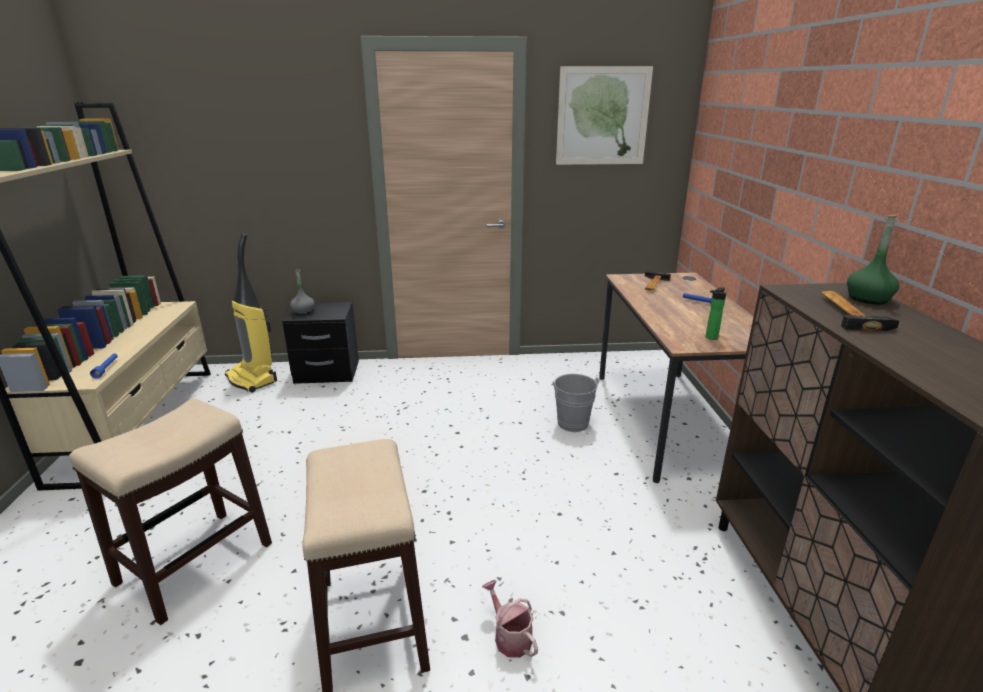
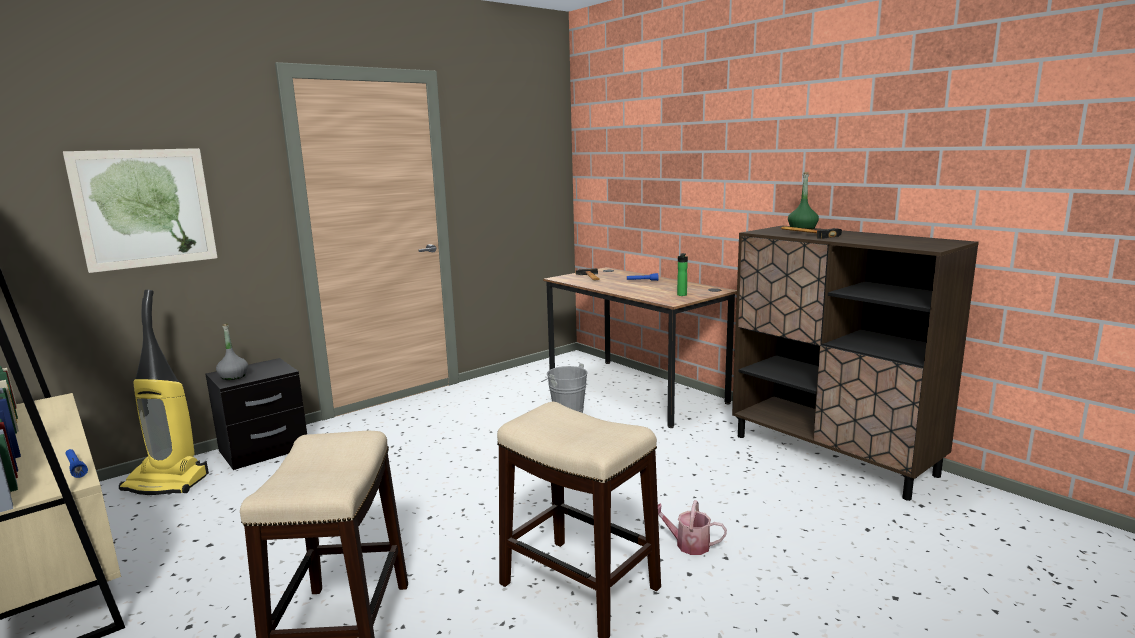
camera: 35 degrees left, 10 degrees down
picture [556,66,653,165] -> picture moved to [63,148,217,273]

